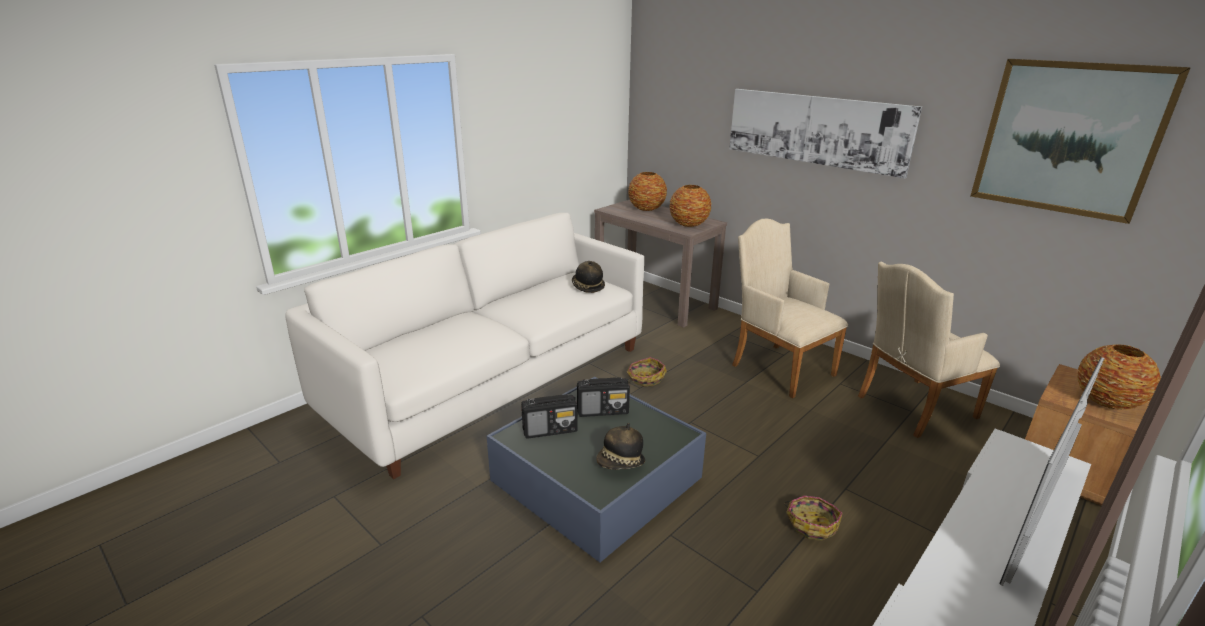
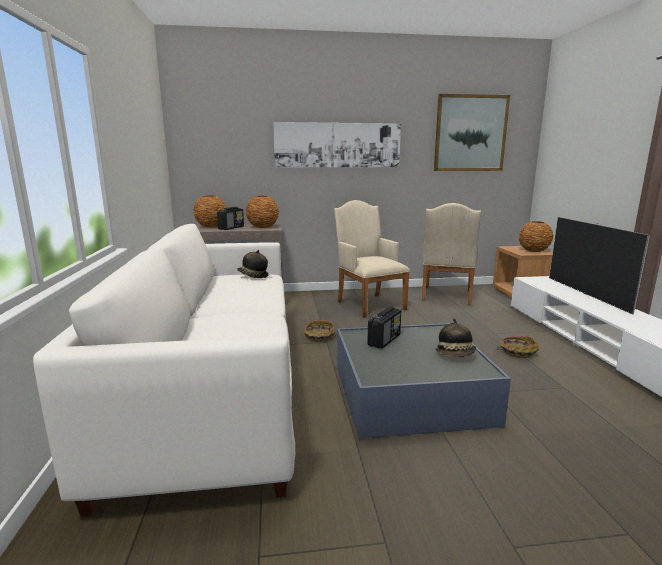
camera: 50 degrees left, 10 degrees down
radio [521,394,578,439] -> radio moved to [217,207,244,230]
beige armchair [732,219,848,398] -> beige armchair turned 60 degrees clockwise [334,200,410,318]

